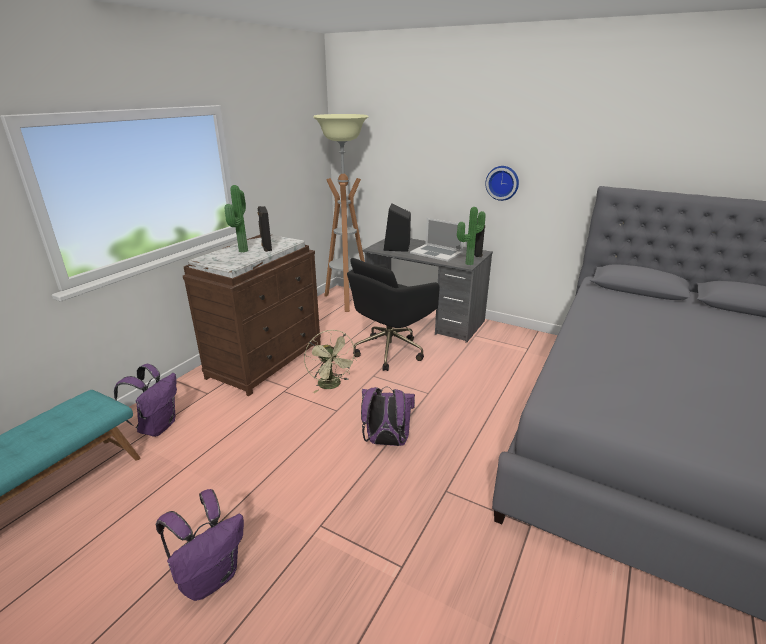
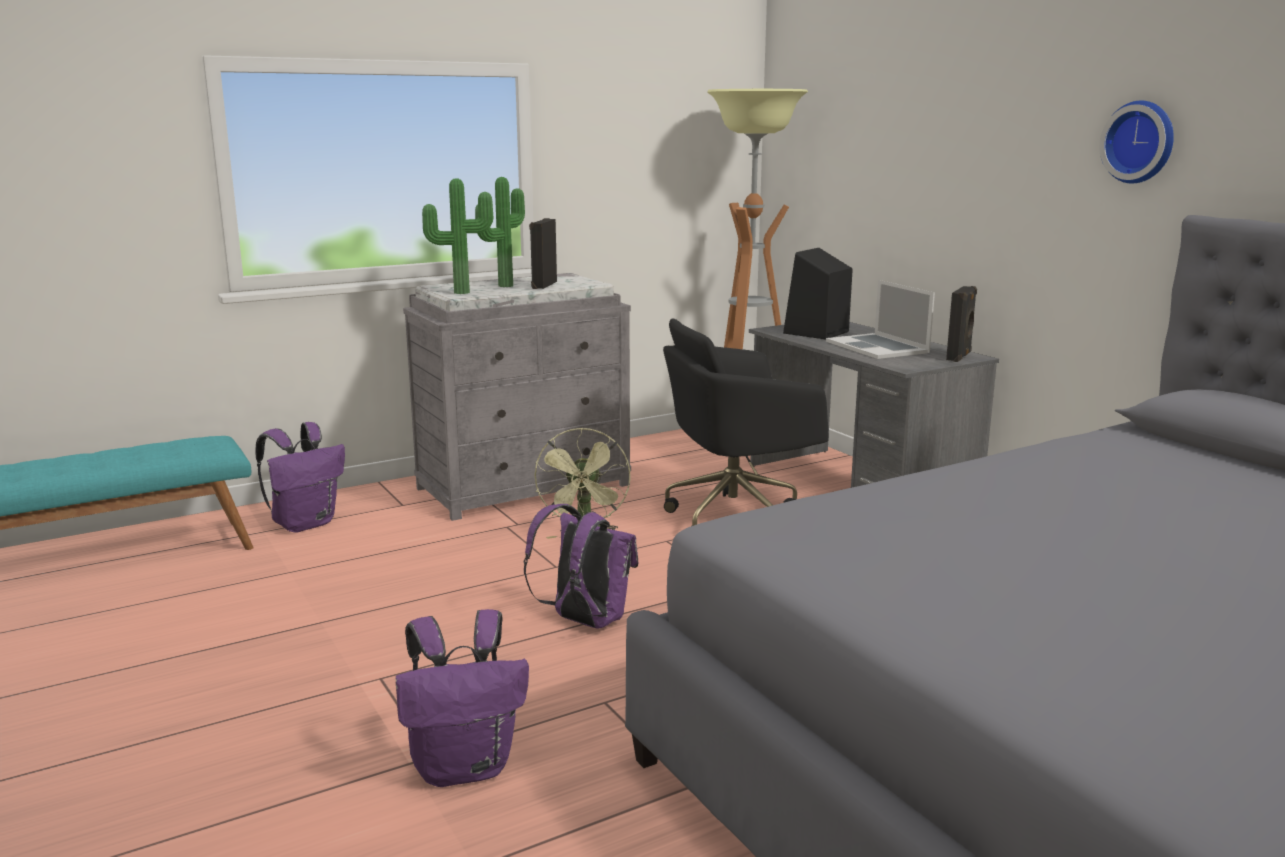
camera: 30 degrees right, 10 degrees down
purple backpack [156,489,244,601] -> purple backpack moved to [396,609,529,787]
brown dresser [183,234,321,396] -> grey dresser [403,273,631,521]
potted plant [457,207,486,265] -> potted plant moved to [422,178,493,294]
wall clock [485,166,519,201] -> wall clock moved to [1099,101,1174,184]

